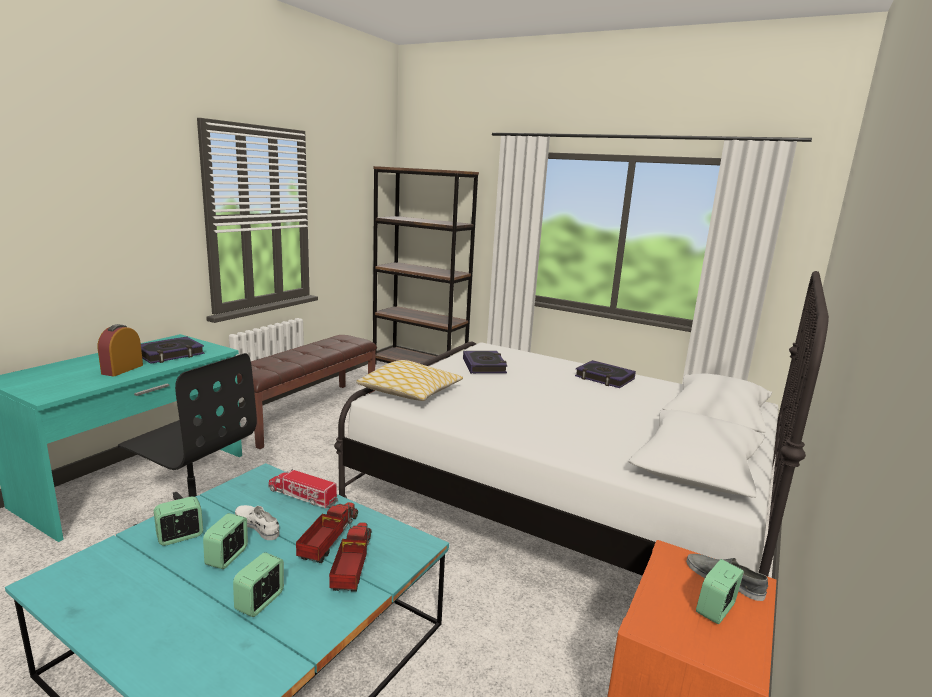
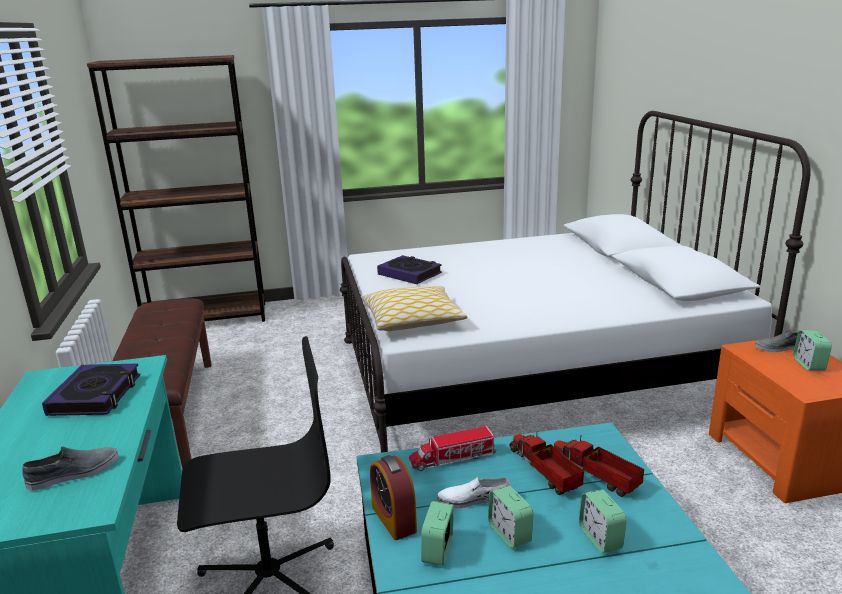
camera: 40 degrees left, 5 degrees up
alarm clock [98,324,143,376] -> alarm clock moved to [370,455,417,540]
book [575,360,636,388] -> none
none -> grey shoe [22,446,119,490]

